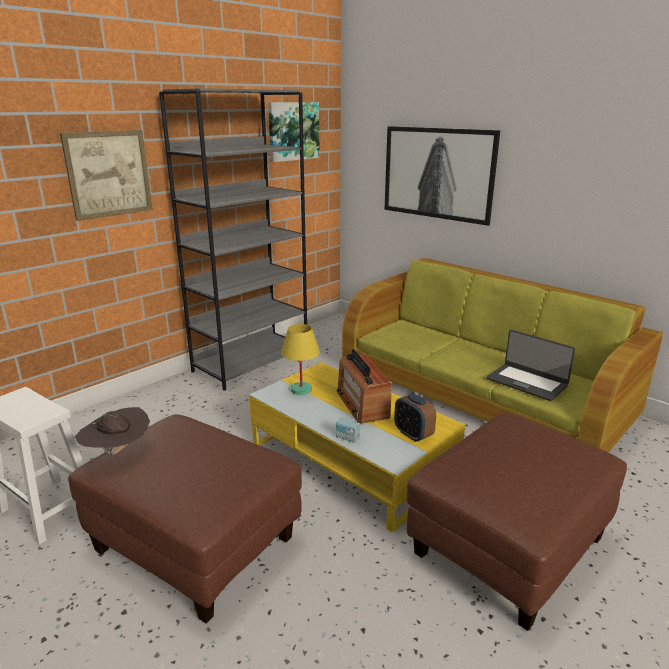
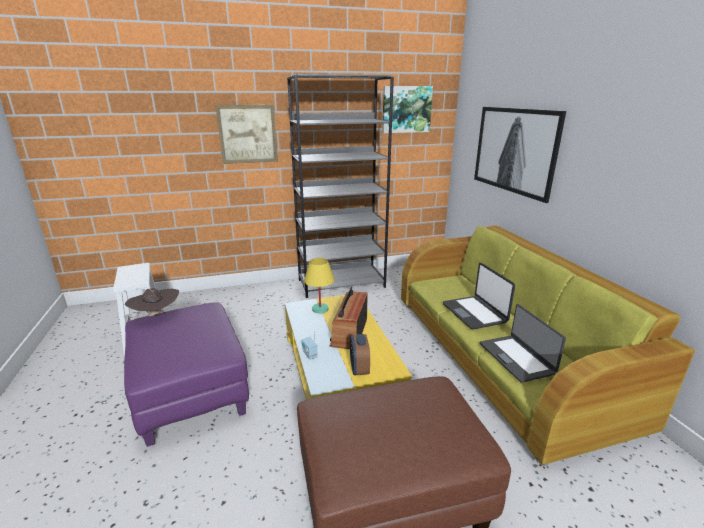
camera: 30 degrees right, 0 degrees up
brown ottoman [68,414,302,624] -> purple ottoman [124,302,249,447]
none -> laptop [443,263,515,329]

